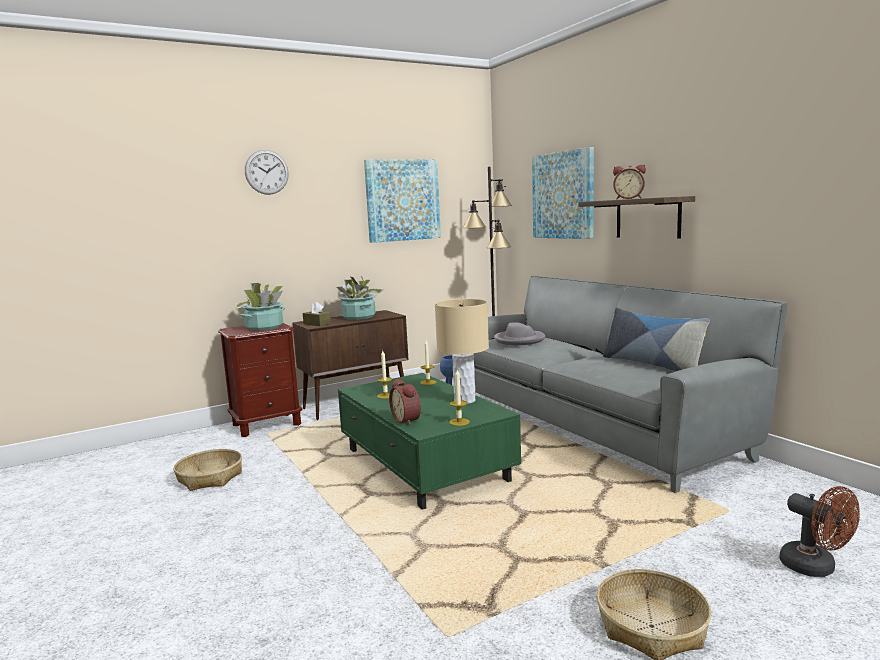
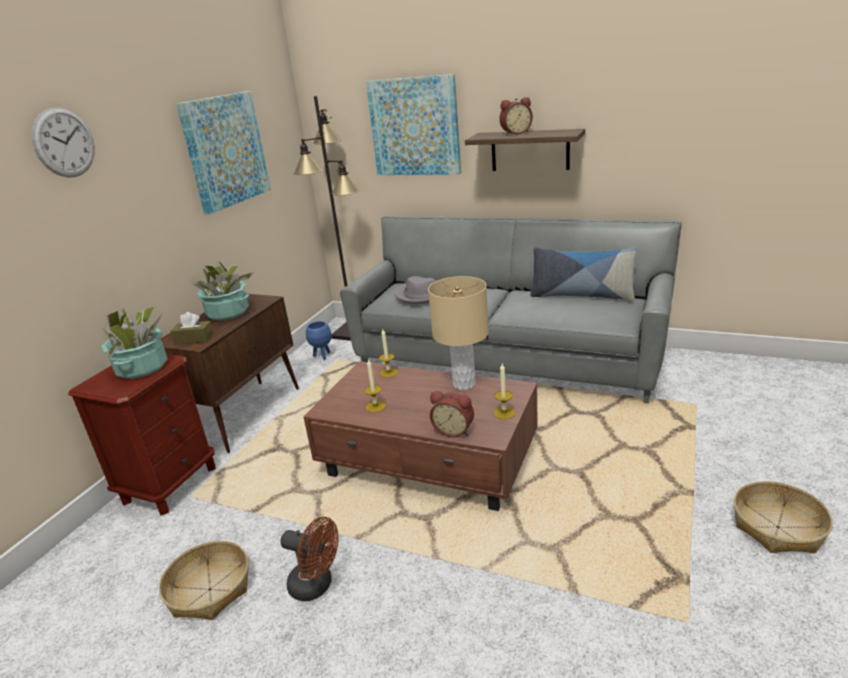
camera: 35 degrees left, 15 degrees up
green coffee table [338,373,521,510] -> brown coffee table [304,361,538,511]
brown fan [779,486,860,577] -> brown fan moved to [281,517,339,601]

